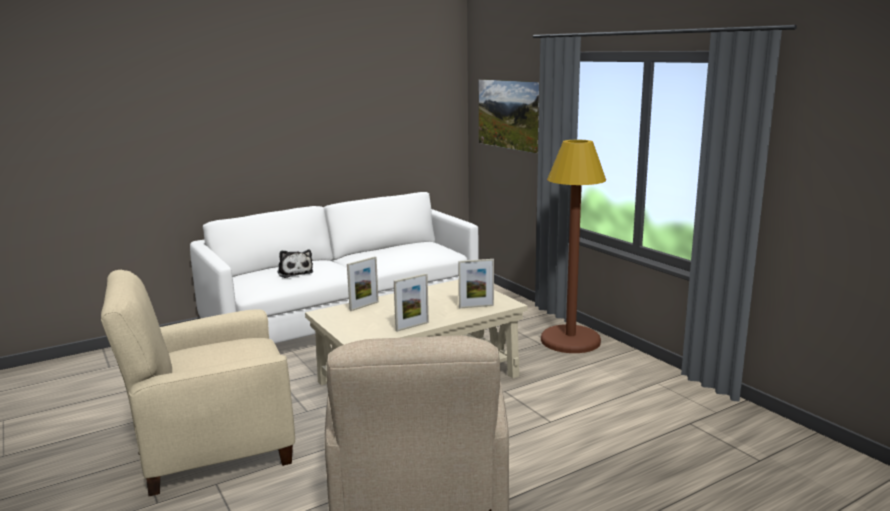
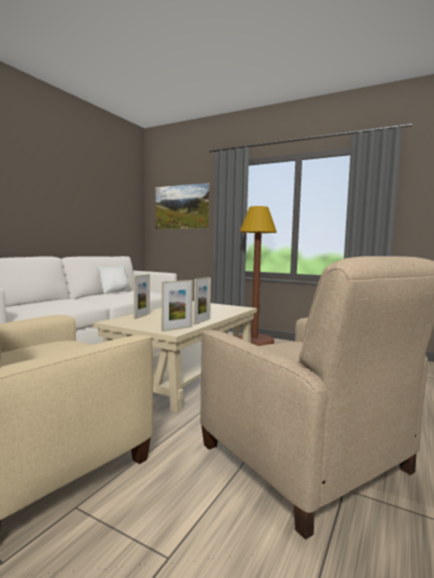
camera: 30 degrees left, 10 degrees down
plush toy [277,250,313,278] -> none
picture frame [458,259,494,309] -> picture frame moved to [162,280,193,331]
none -> white pillow [97,265,131,294]

